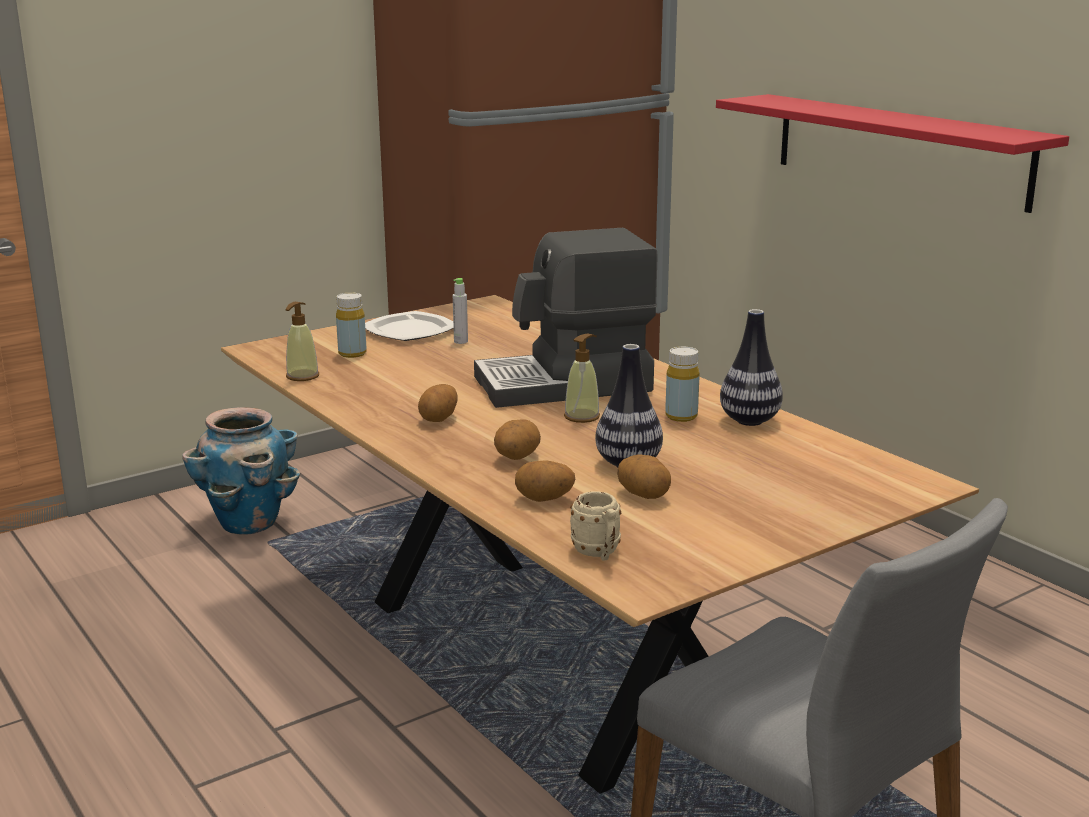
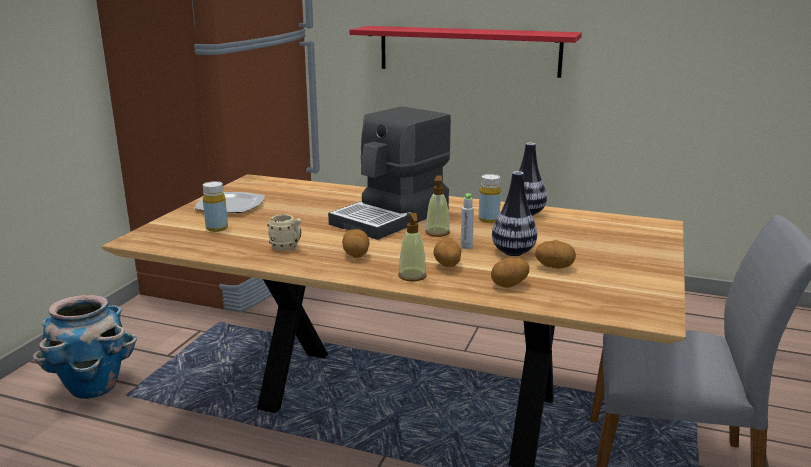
camera: 35 degrees left, 0 degrees up
soap dispenser [285,302,319,381] -> soap dispenser moved to [398,213,427,281]
grey bottle [453,278,468,344] -> grey bottle moved to [461,194,474,249]
beige mug [570,492,621,561] -> beige mug moved to [267,214,301,251]

